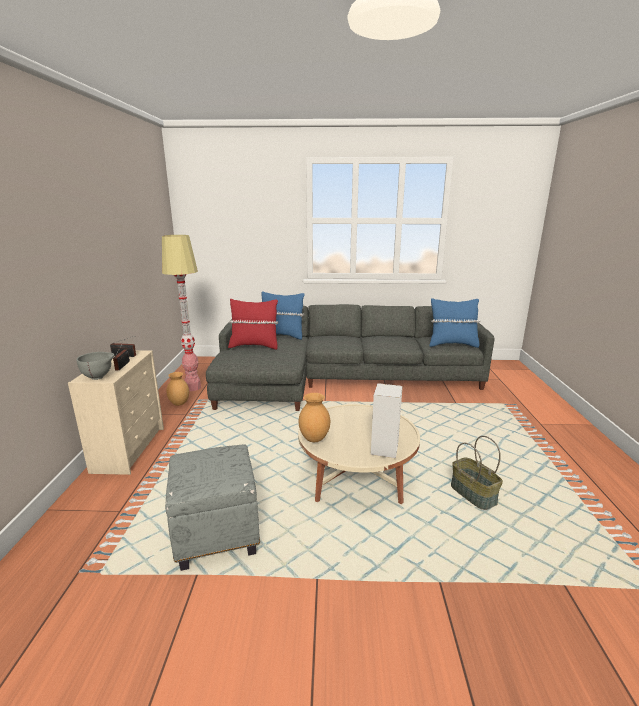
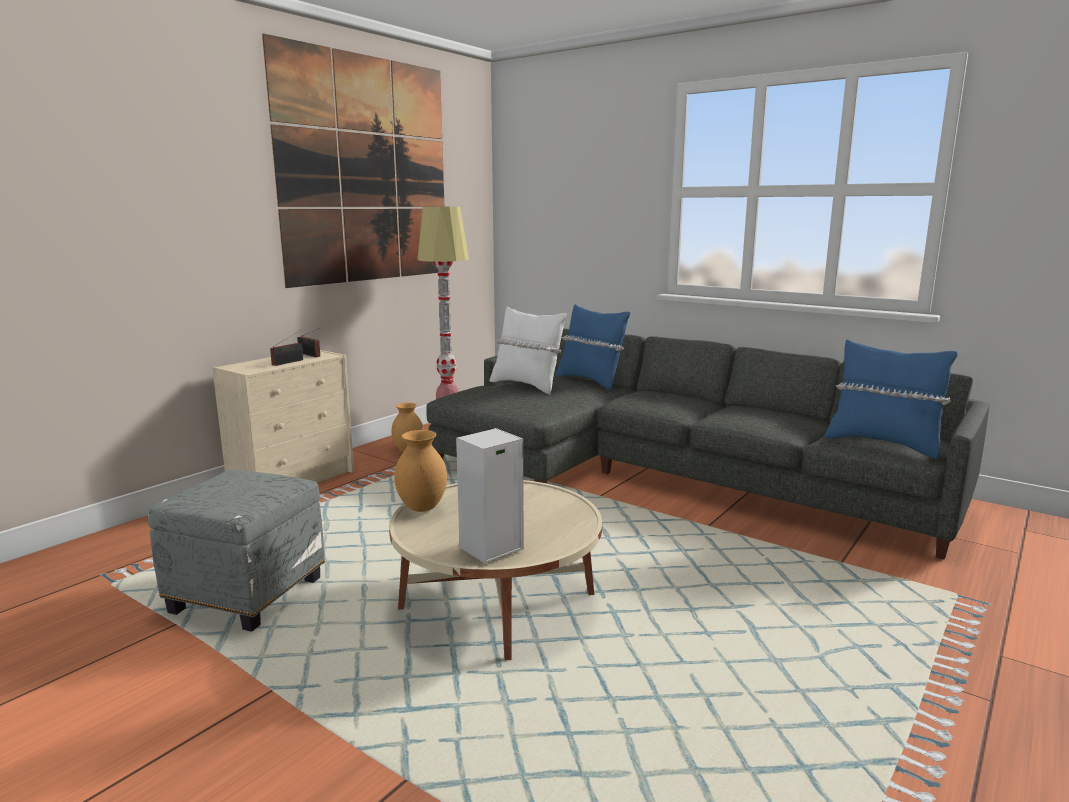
camera: 35 degrees right, 5 degrees down
grey bowl [77,352,114,380] -> none
red pillow [228,299,278,350] -> white pillow [489,306,567,395]
basket [451,436,503,510] -> none
none -> picture [262,33,444,288]

